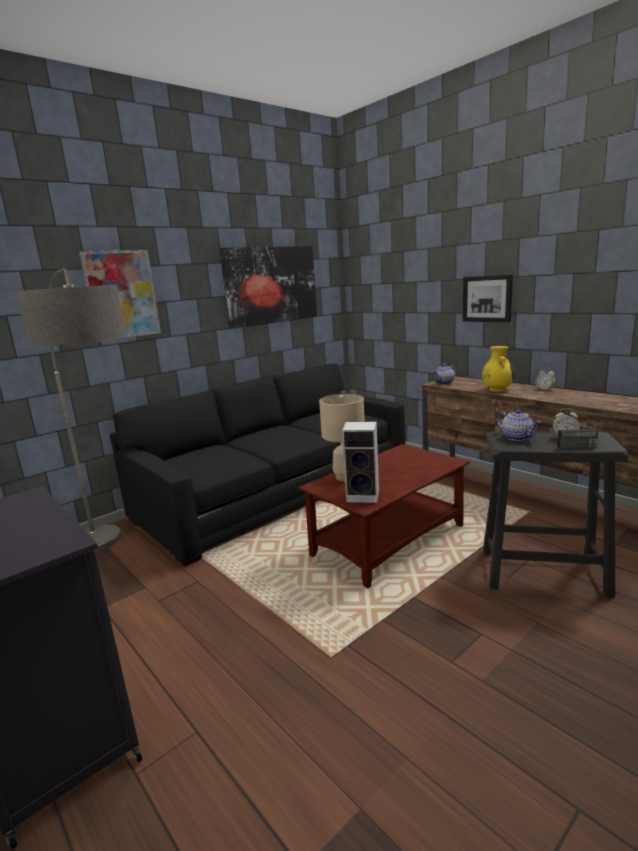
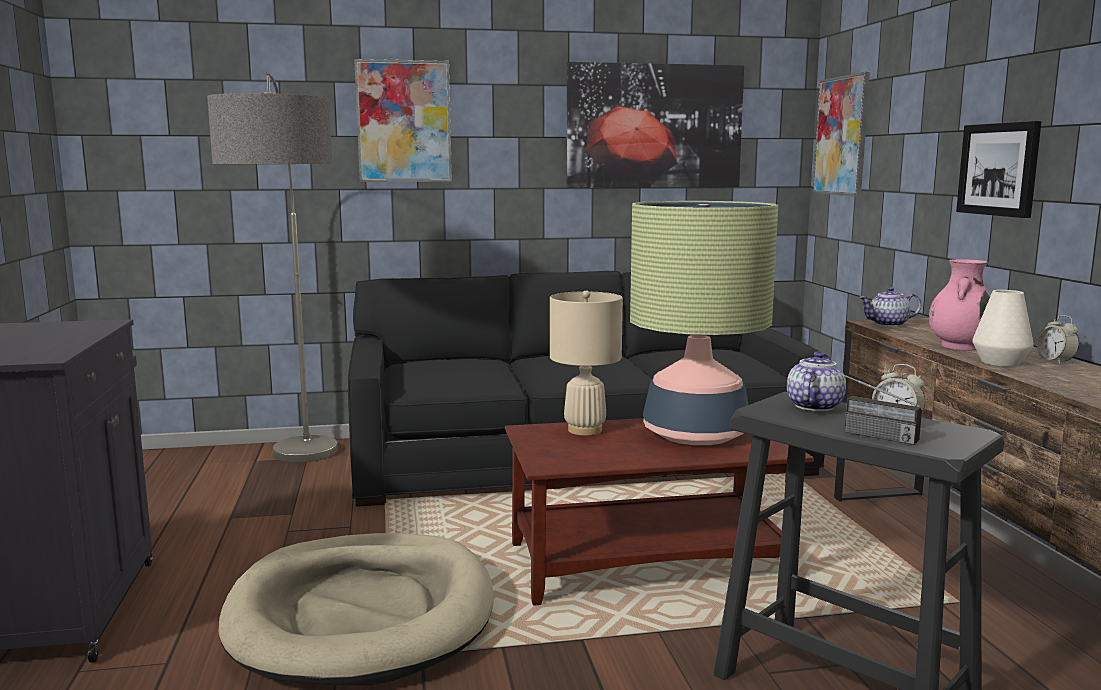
camera: 30 degrees right, 5 degrees down
speaker [342,421,379,503] -> none
yellow vase [482,346,515,392] -> pink vase [929,259,990,351]
teapot [496,409,541,441] -> teapot turned 150 degrees counterclockwise [787,352,846,411]
none -> beige dog bed [218,533,493,686]
none -> table lamp [630,201,778,445]
none -> picture [813,72,870,196]
none -> white vase [972,290,1034,367]

